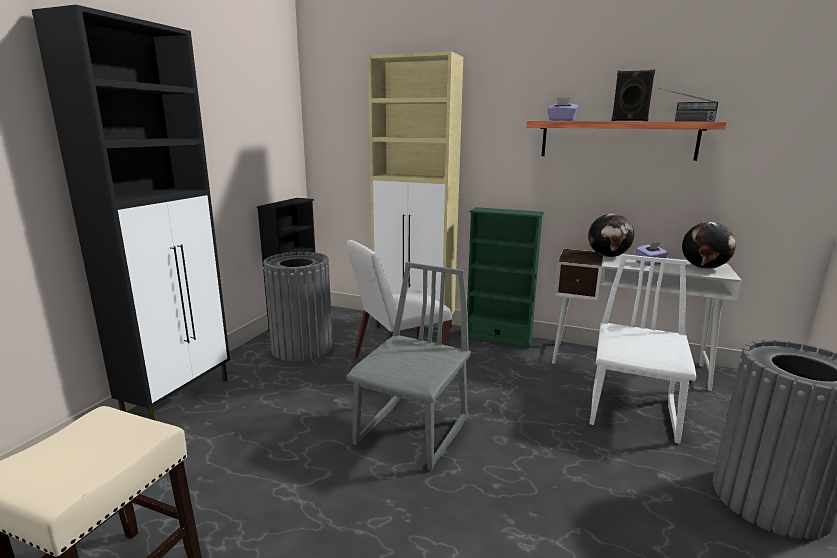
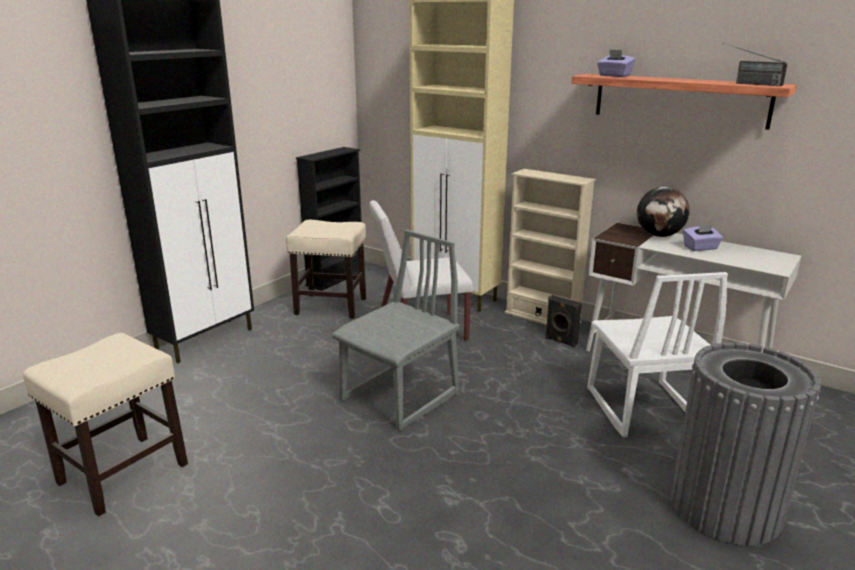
camera: 15 degrees right, 5 degrees up
grey trash can [263,252,333,361] -> beige stool [286,220,366,319]
green bookcase [467,207,544,348] -> beige bookcase [504,169,596,325]
white chair [589,254,696,444] -> white chair turned 135 degrees clockwise [587,272,728,437]
black speaker [611,70,655,121] -> black speaker moved to [545,295,582,347]
globe [682,222,736,269] -> none

